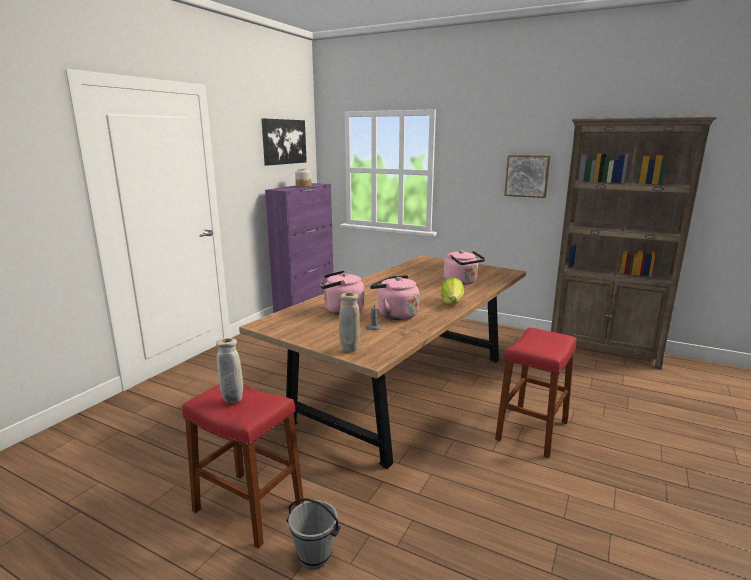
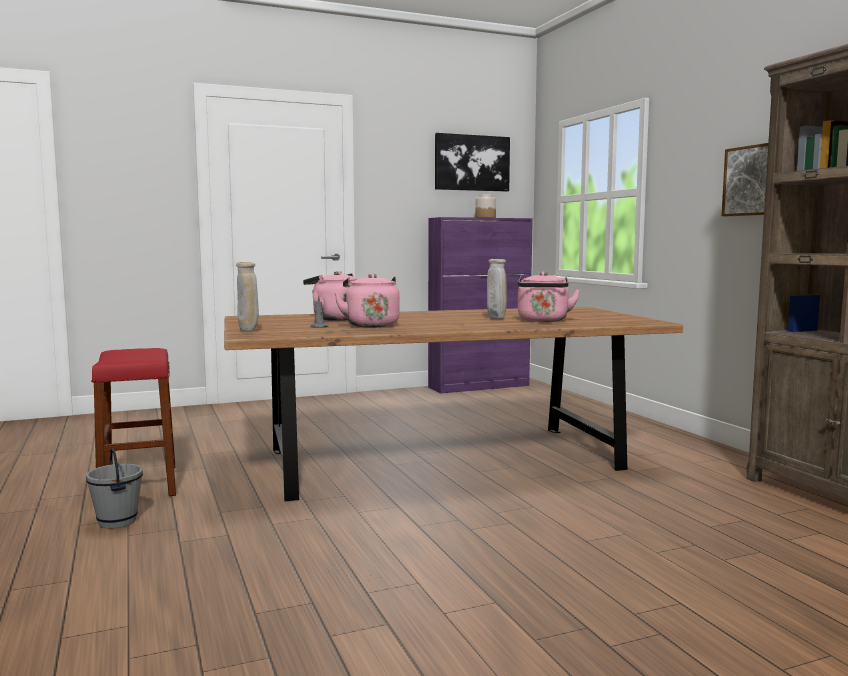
camera: 40 degrees right, 10 degrees down
beige vase [216,338,243,403] -> beige vase moved to [487,259,507,319]
lettuce [441,278,464,304] -> none
red stool [495,328,577,458] -> none

